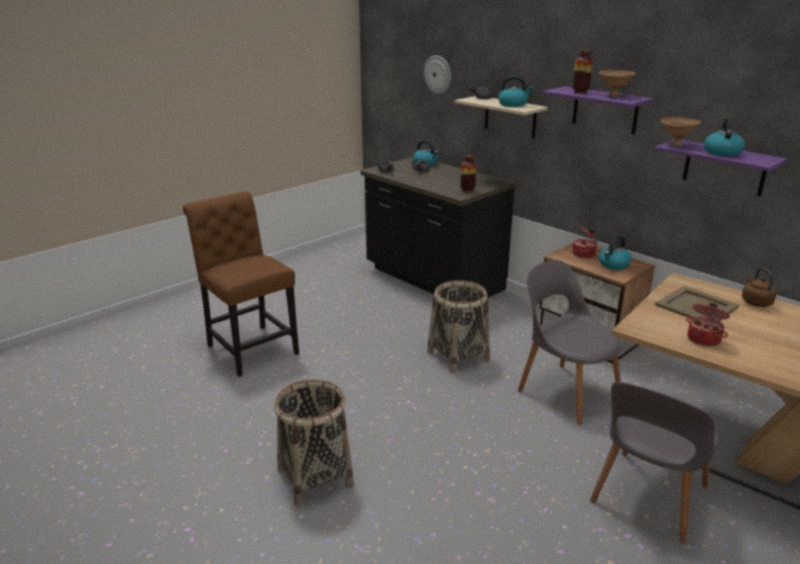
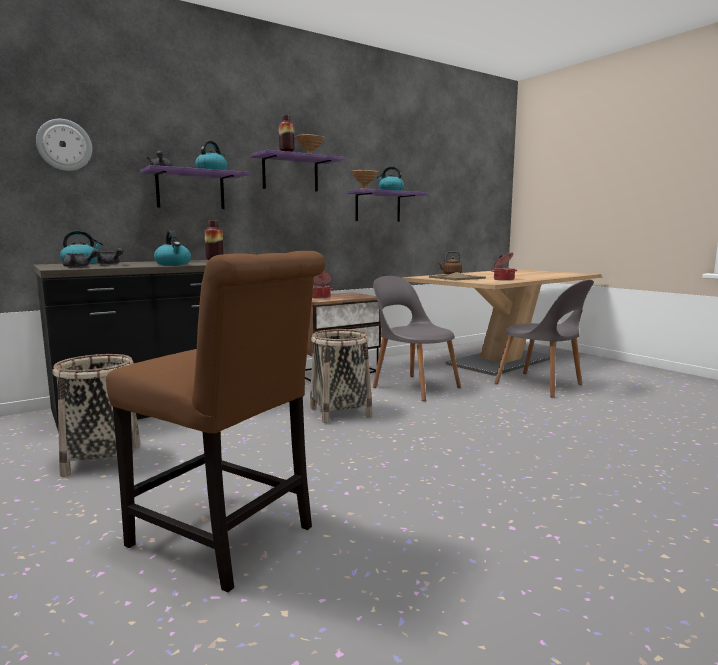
camera: 80 degrees left, 15 degrees down
brown chair [183,192,299,377] -> brown chair turned 120 degrees counterclockwise [106,251,325,593]
basket [274,379,354,506] -> basket moved to [52,354,141,477]
beige shelf [455,96,548,138] -> purple shelf [140,165,249,209]
grey chair [518,260,621,425] -> grey chair turned 75 degrees clockwise [373,276,461,401]
kettle [599,236,632,270] -> kettle moved to [154,230,191,265]

